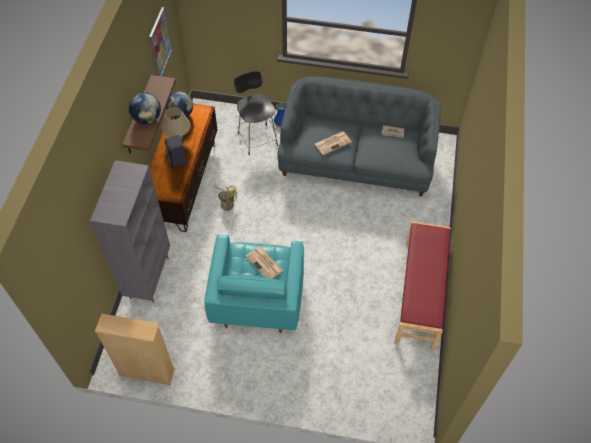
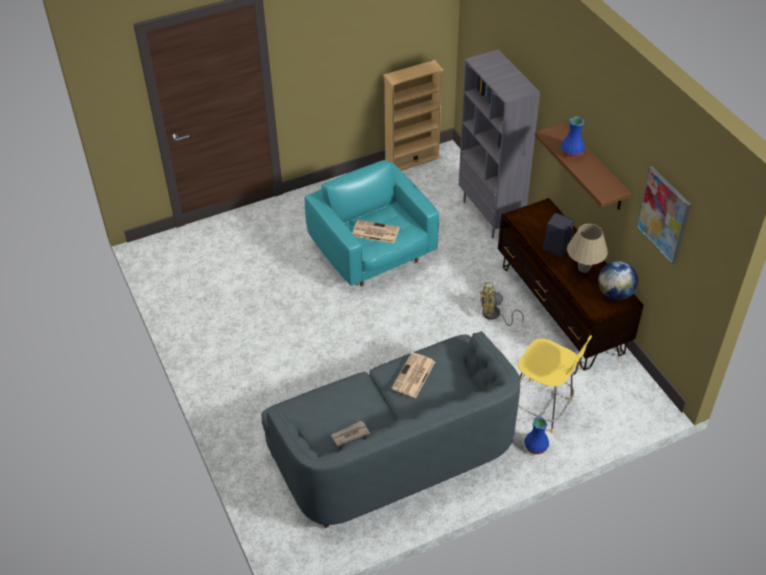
camera: 145 degrees right, 10 degrees down
globe [129,92,161,124] -> blue vase [561,117,585,158]
black stool [234,71,278,155] -> yellow stool [518,335,592,433]
red bench [394,221,451,351] -> none

